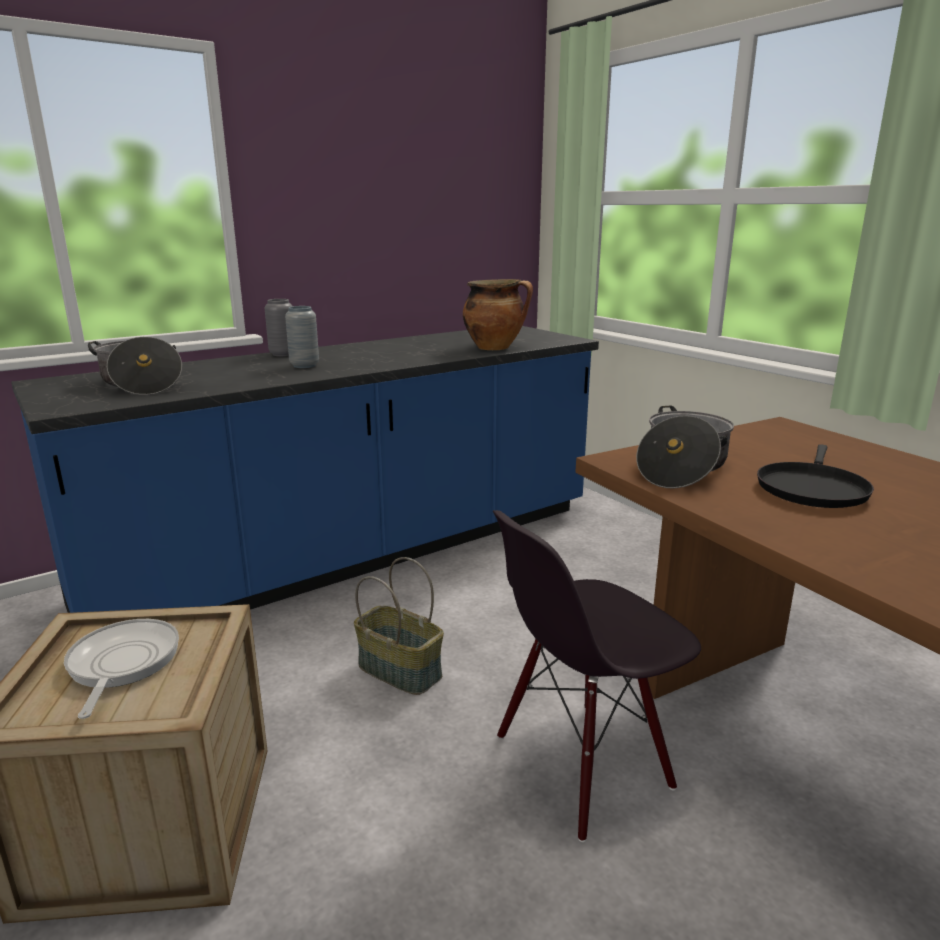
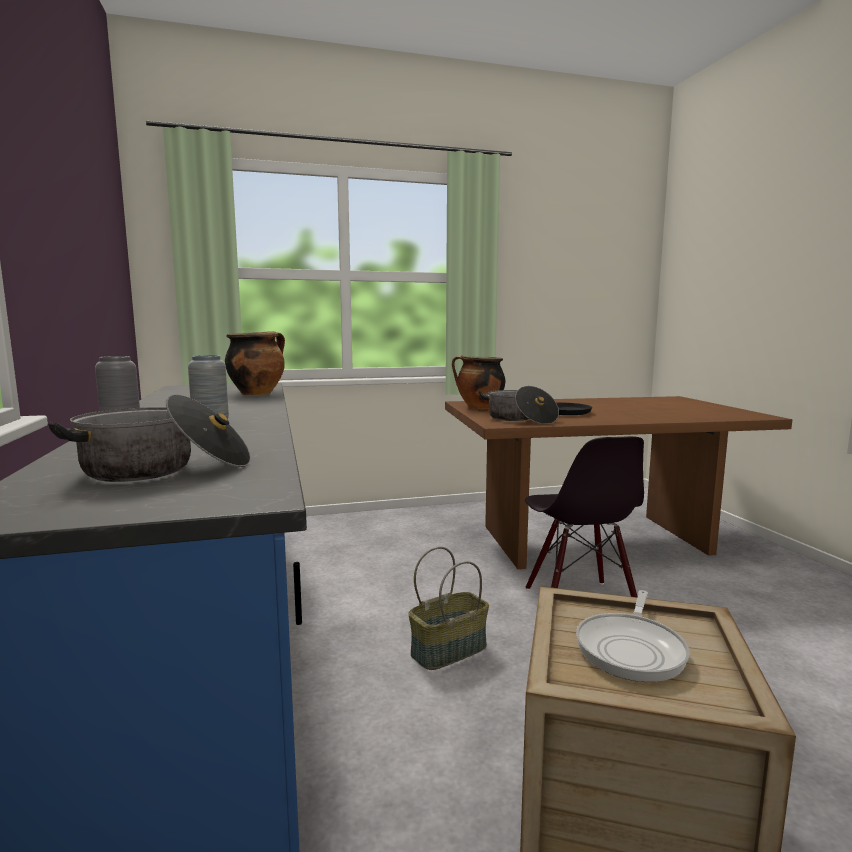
camera: 70 degrees left, 10 degrees down
frying pan [64,619,179,719] -> frying pan turned 75 degrees counterclockwise [576,590,690,682]
none -> cooking pot [452,355,505,409]

